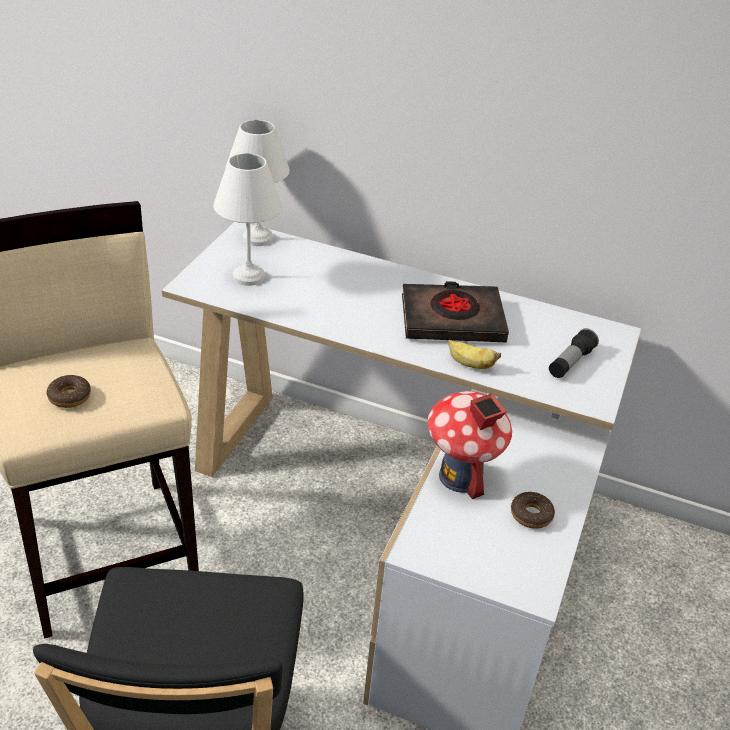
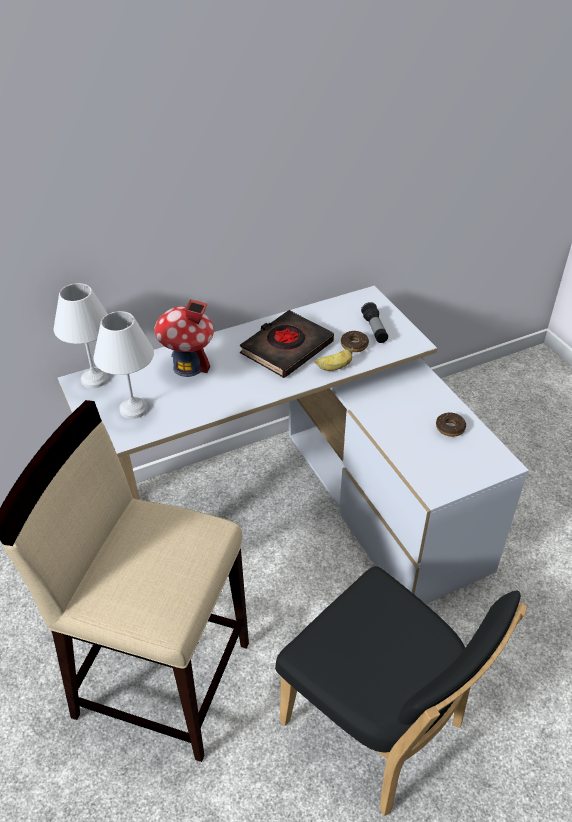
camera: 45 degrees left, 5 degrees up
donut [47,375,91,408] -> donut moved to [341,331,369,352]
toy house [427,391,512,499] -> toy house moved to [154,299,214,377]

